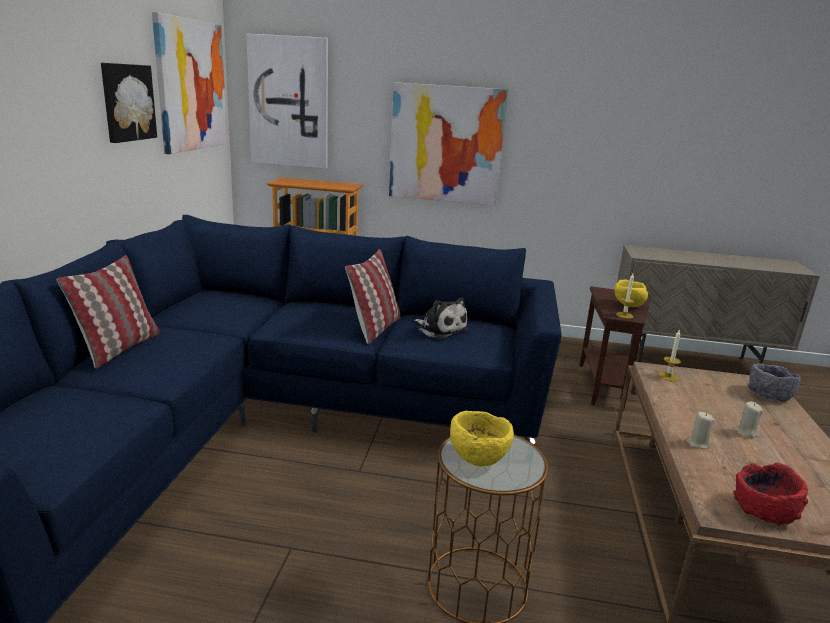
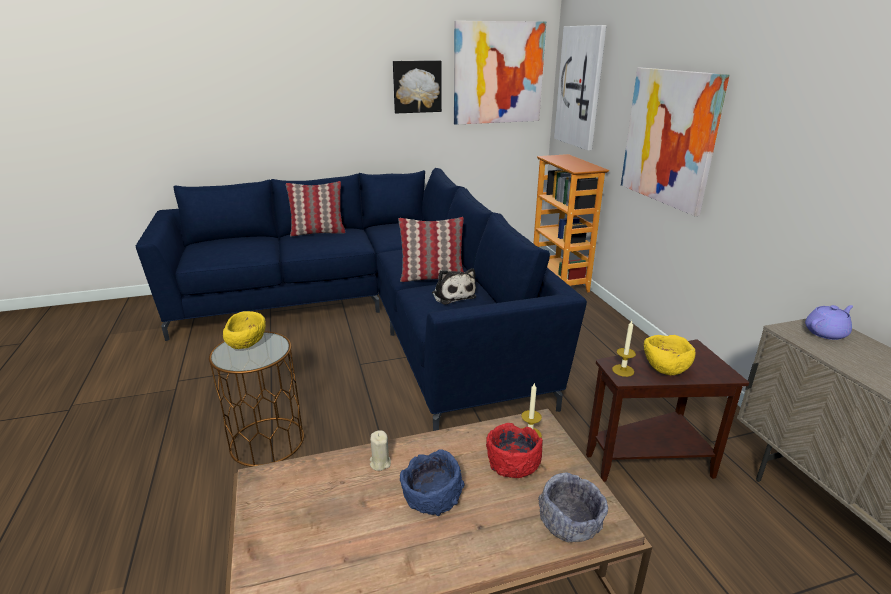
camera: 65 degrees right, 5 degrees up
plush toy [414,297,468,339] -> plush toy turned 45 degrees counterclockwise [432,268,476,305]
red bowl [733,463,808,526] -> red bowl moved to [486,423,543,478]
beige candle [734,402,763,438] -> blue bowl [400,449,465,516]
none -> purple teapot [805,305,853,340]

